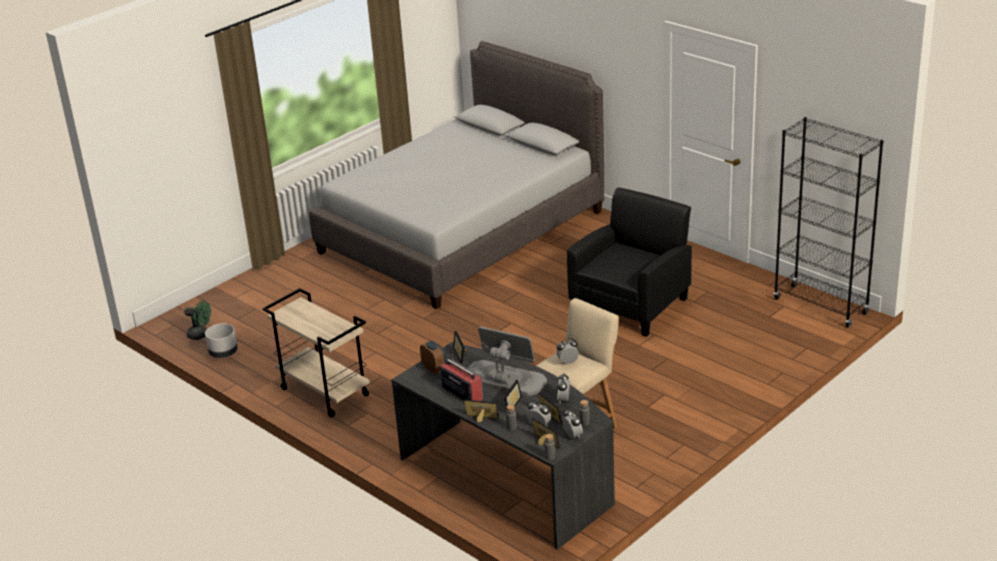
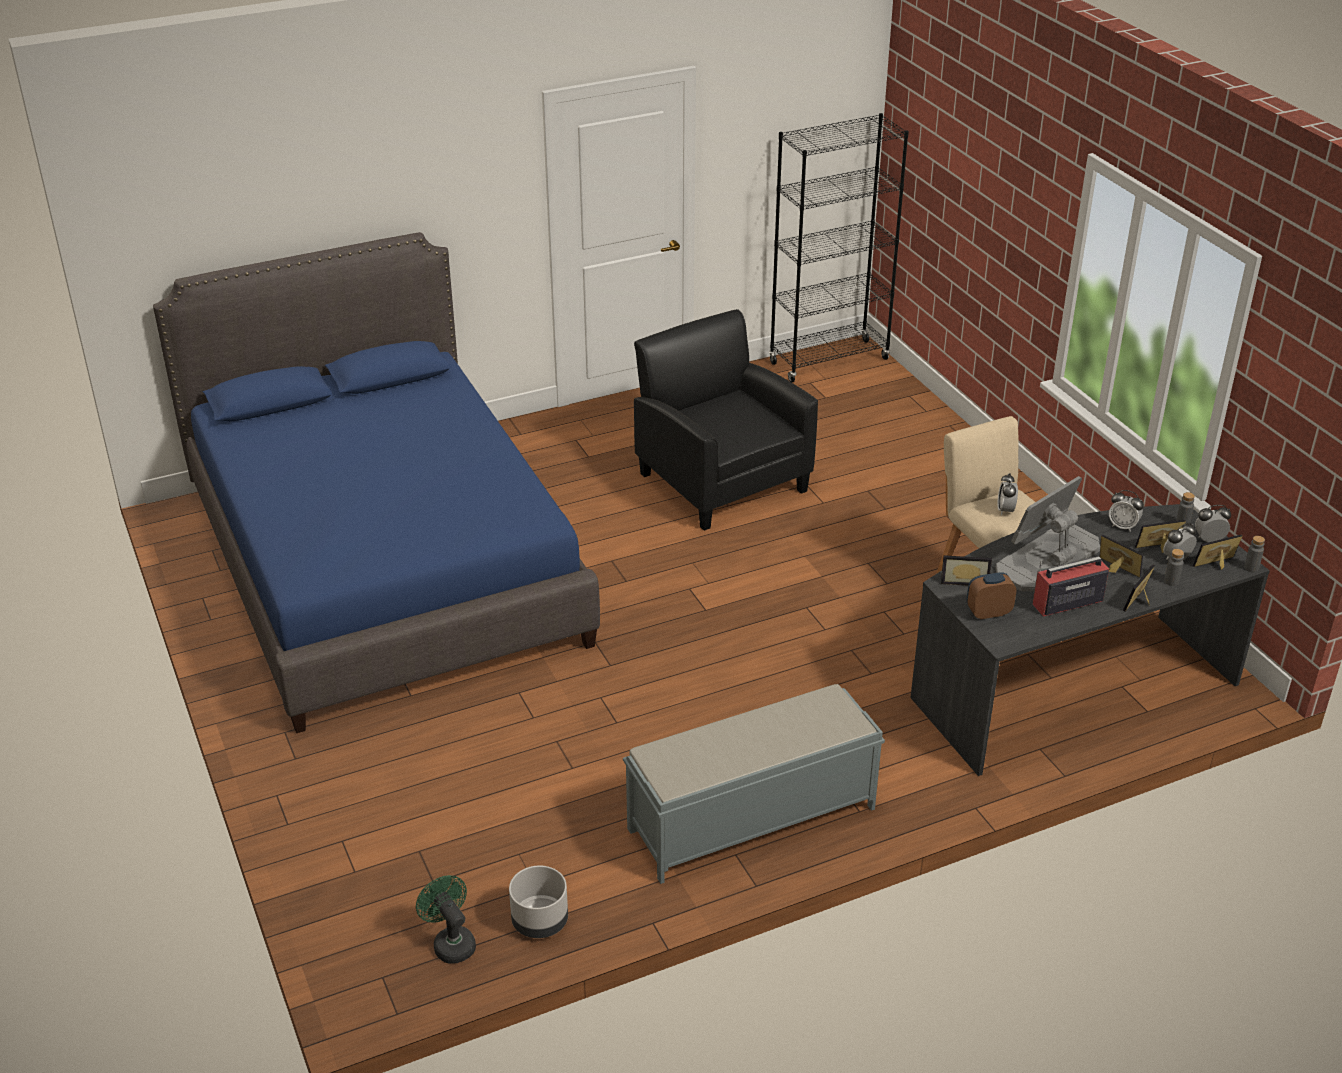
camera: 70 degrees left, 5 degrees up
green fan [184,301,211,340] -> green fan turned 75 degrees counterclockwise [416,875,476,964]
beige cart [262,288,370,418] -> grey bench [623,684,885,884]
grey bed [309,41,604,309] -> blue bed [153,232,600,733]

